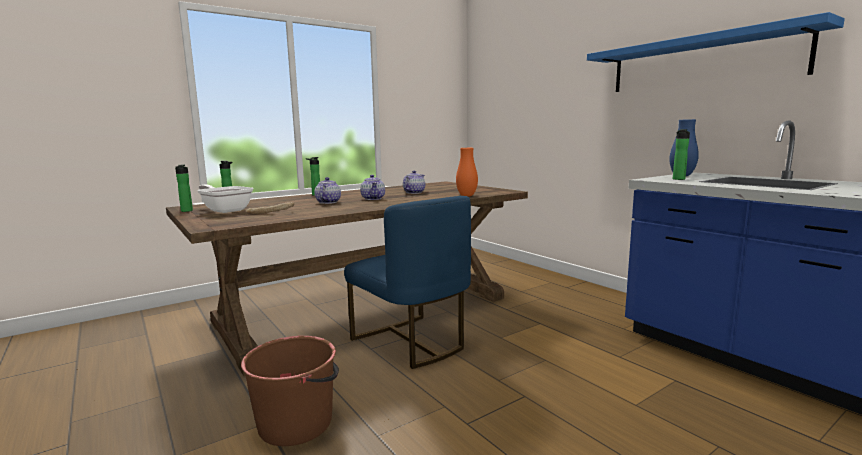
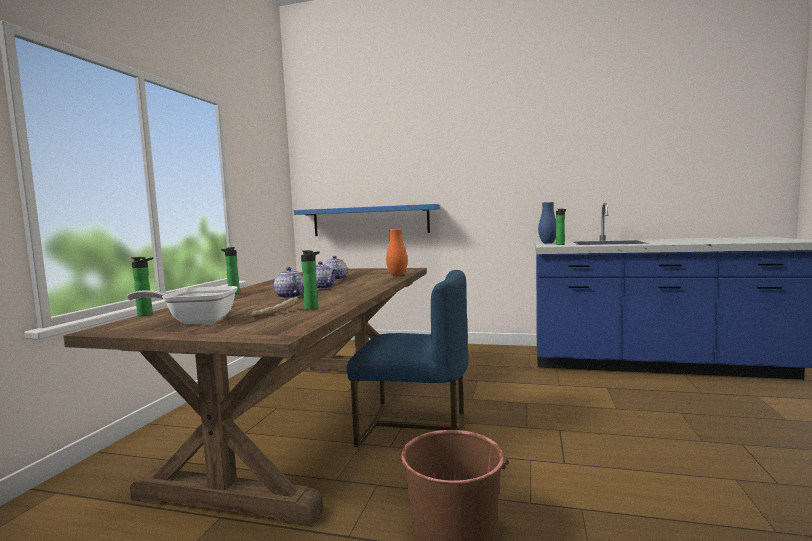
camera: 40 degrees left, 5 degrees down
bottle [175,165,193,212] -> bottle moved to [301,250,320,310]
blue shelf [587,12,845,92] -> blue shelf moved to [294,204,440,236]

